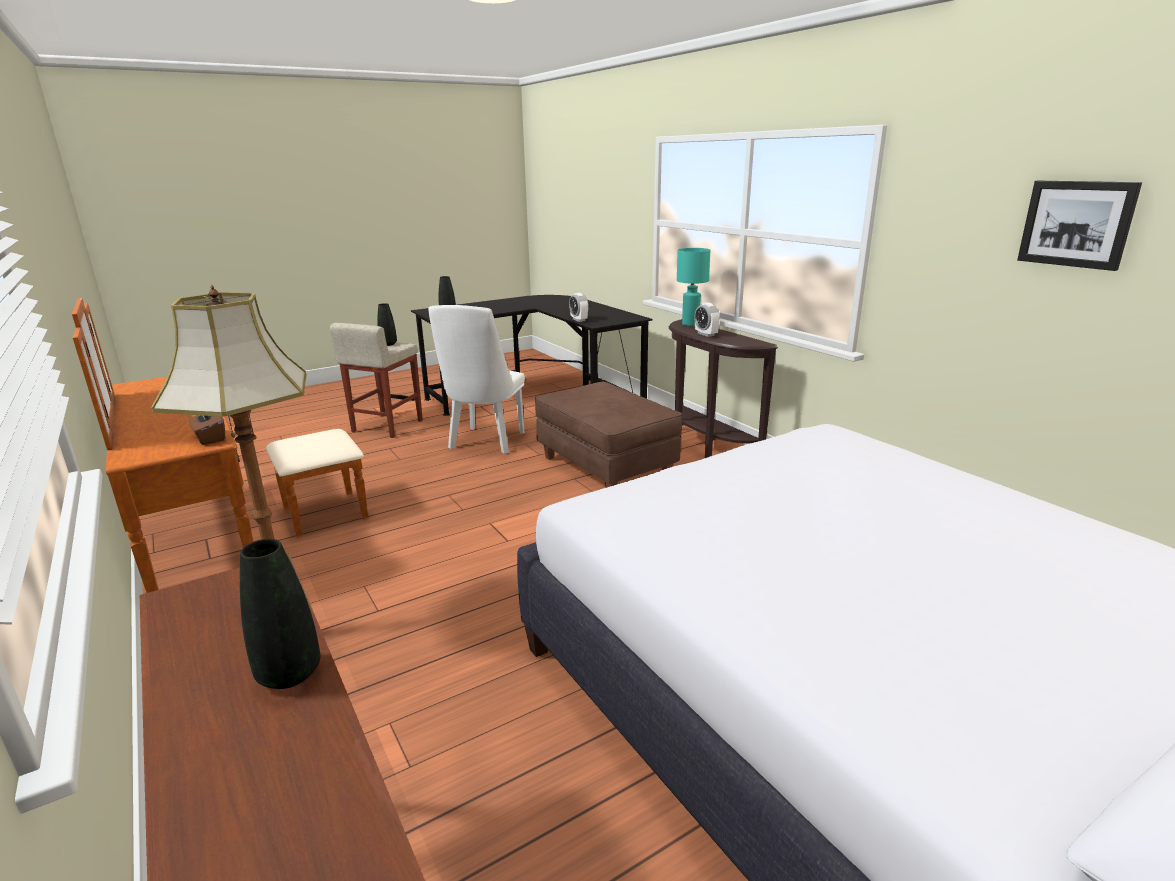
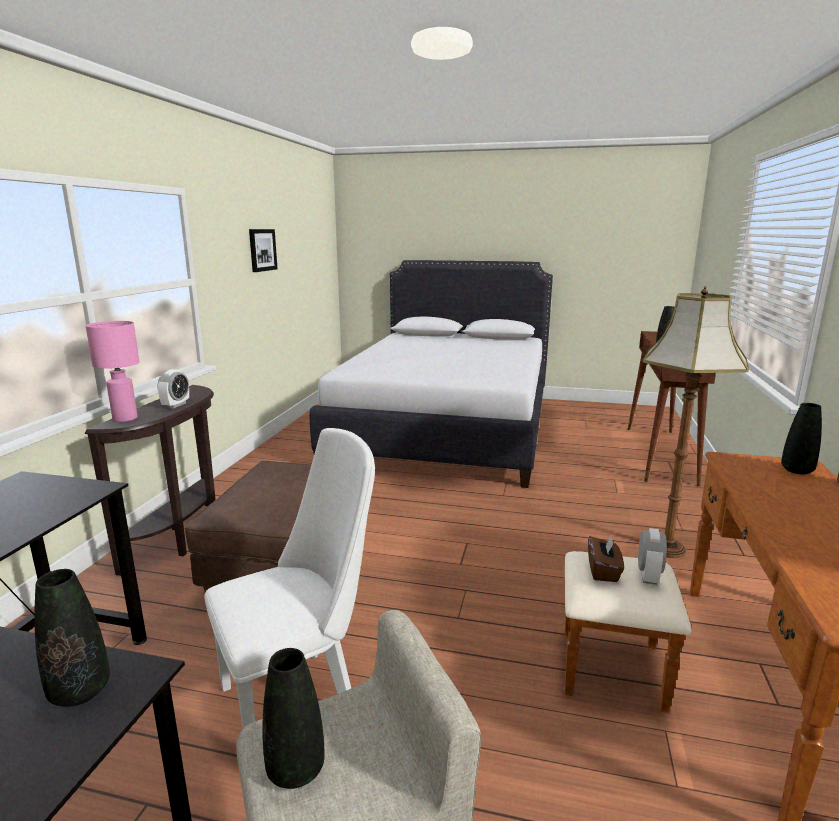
camera: 135 degrees left, 5 degrees down
brown tissue box [188,415,225,445] -> brown tissue box moved to [588,535,624,582]
alarm clock [569,293,589,322] -> alarm clock moved to [638,528,667,585]
turquoise table lamp [677,248,710,326] -> pink table lamp [86,321,140,422]
none -> black vase [781,403,822,475]

